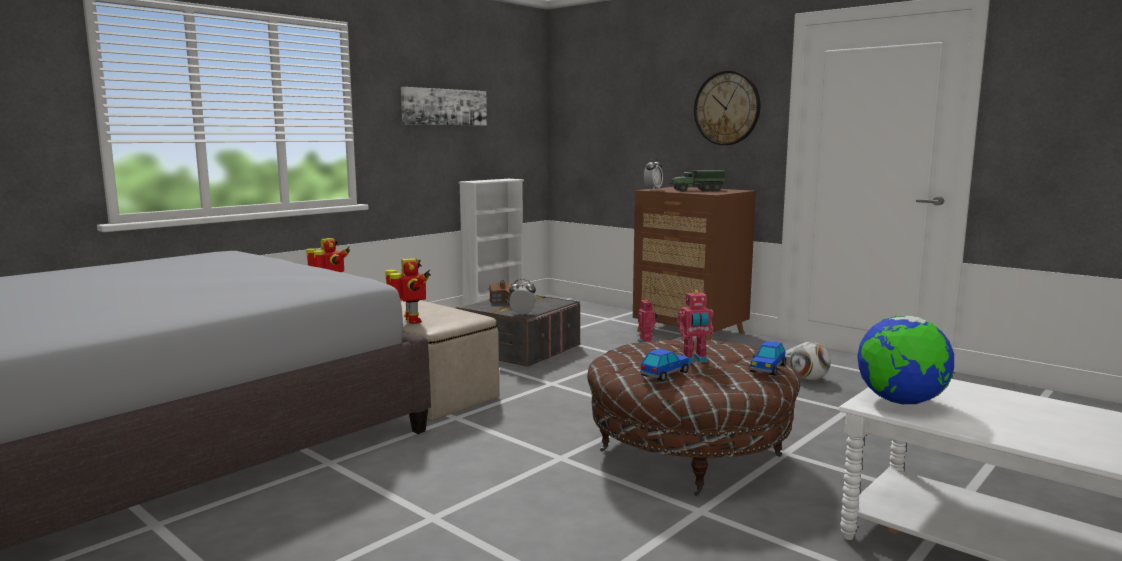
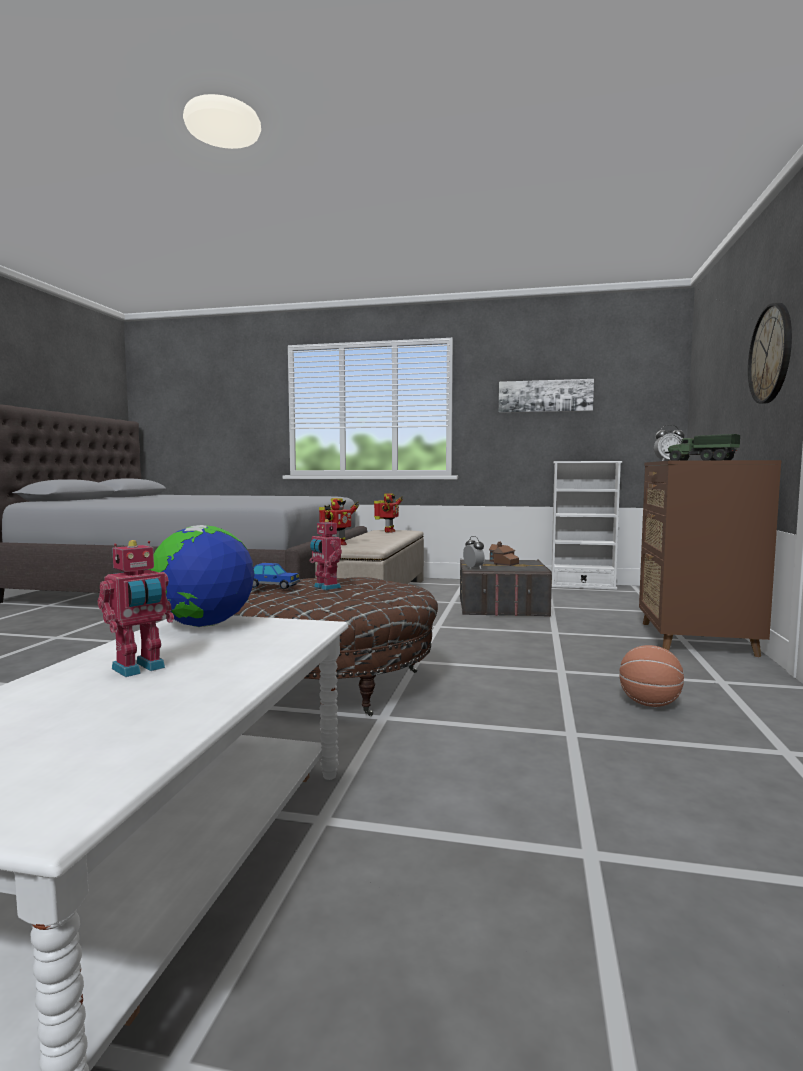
camera: 60 degrees right, 5 degrees down
toy robot [638,299,657,342] -> toy robot moved to [98,540,174,677]
toy car [749,341,786,376] -> none
football [790,342,831,381] -> basketball [619,645,684,707]

